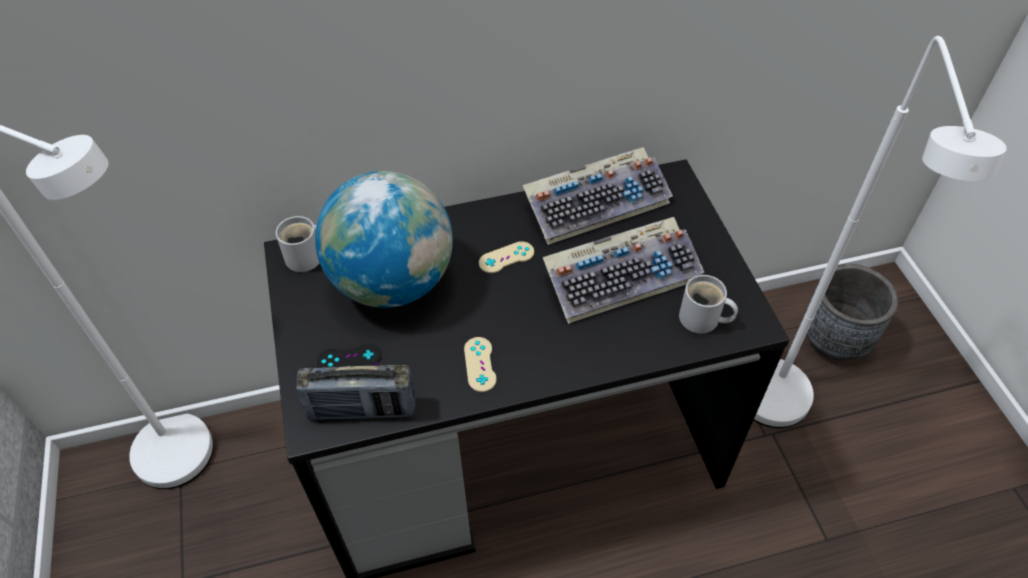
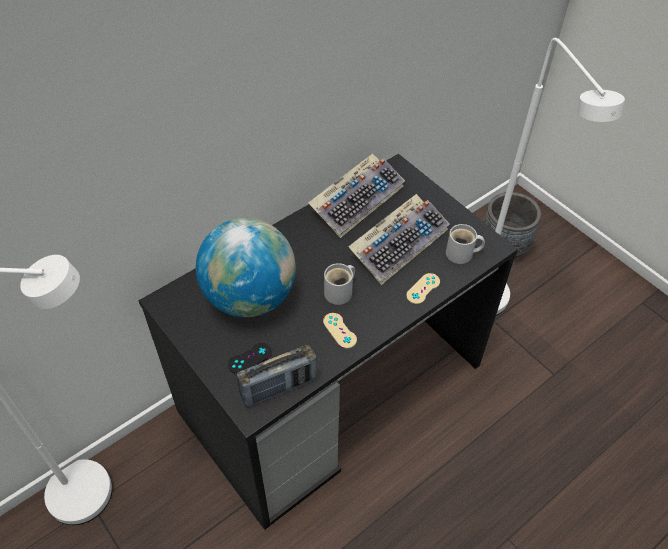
camera: 25 degrees left, 0 degrees up
white mug [276,216,319,272] -> white mug moved to [324,263,355,305]
beige game controller [479,241,534,273] -> beige game controller moved to [406,273,440,304]

